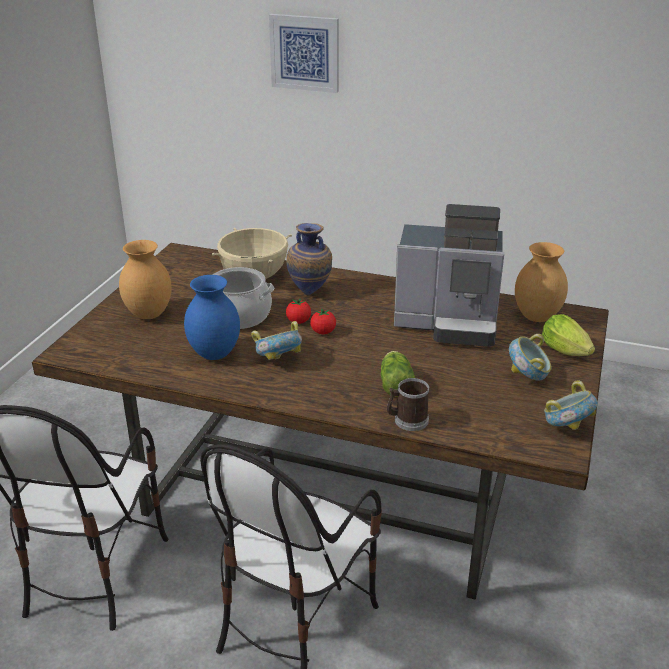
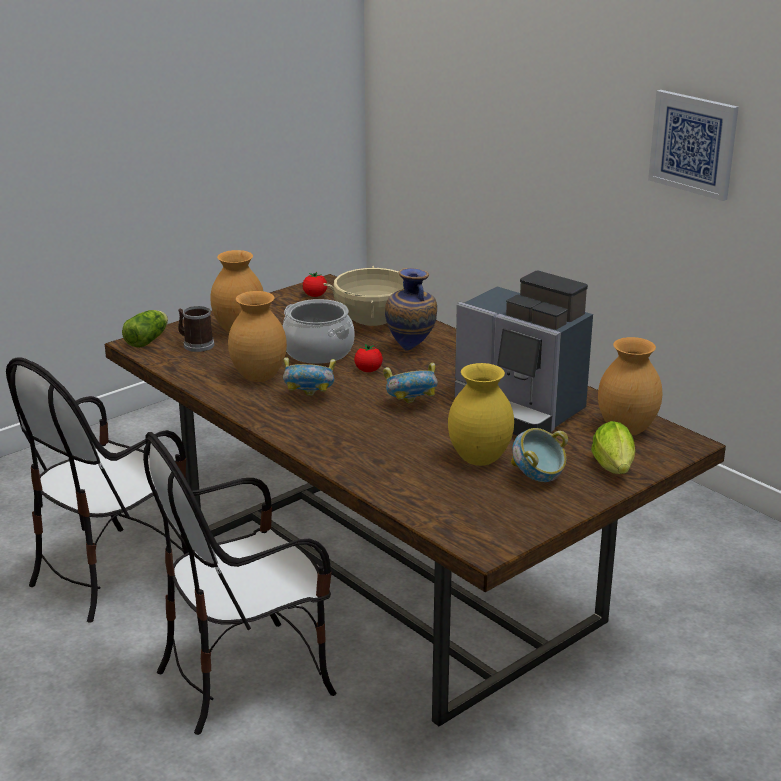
camera: 30 degrees right, 5 degrees down
blue vase [184,275,240,360] -> brown vase [228,291,287,382]
picture [269,14,339,93] -> picture moved to [648,90,739,201]
tomato [310,308,336,334] -> tomato moved to [303,272,327,297]
lettuce [381,351,415,397] -> lettuce moved to [122,310,168,348]
mug [387,378,430,431] -> mug moved to [178,306,214,352]
bowl [544,380,598,430] -> bowl moved to [383,363,438,403]
none -> yellow vase [448,363,514,466]

